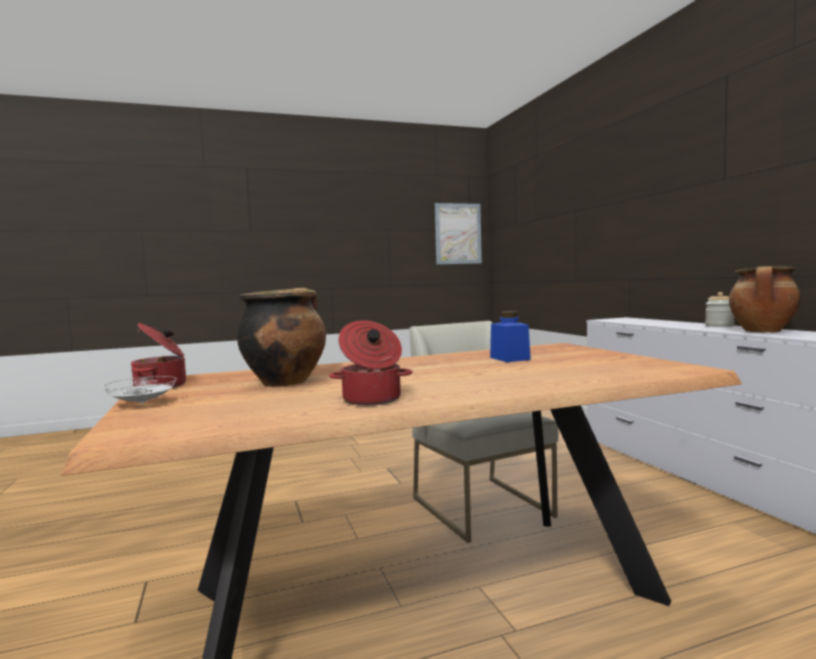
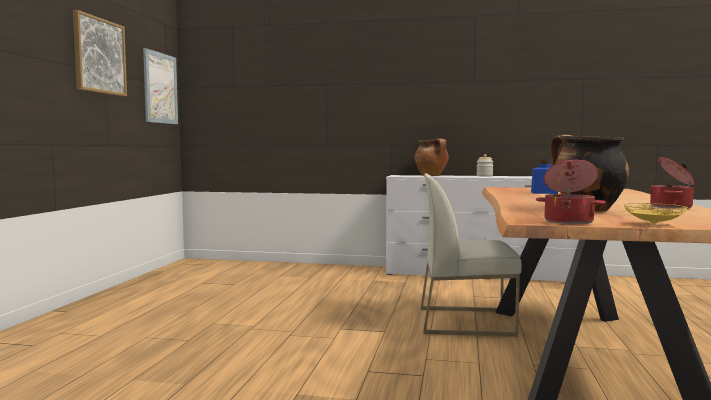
camera: 60 degrees left, 0 degrees up
white plate [103,376,177,404] -> yellow plate [624,203,688,225]
cooking pot [729,266,801,333] -> cooking pot moved to [415,139,449,176]
none -> picture [73,10,127,96]

